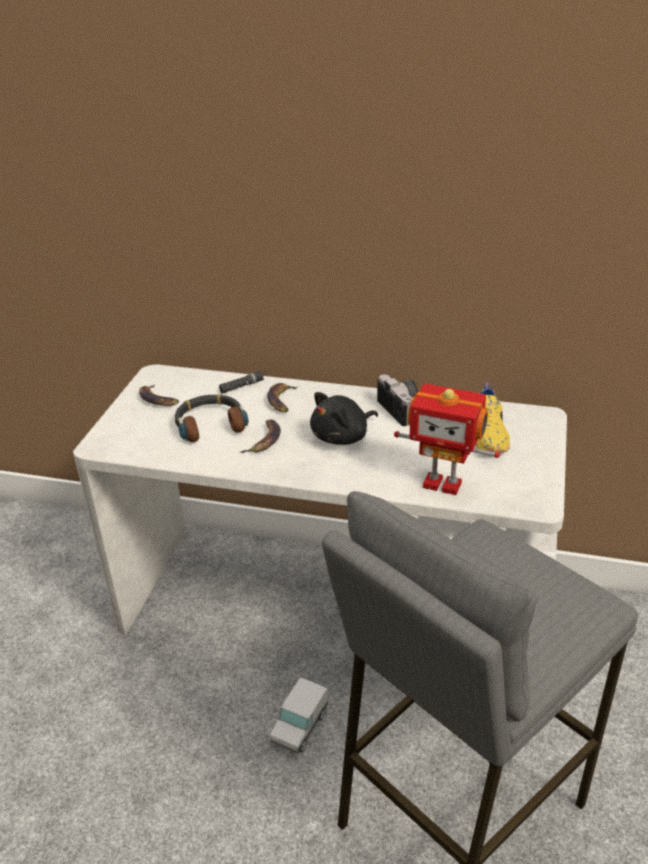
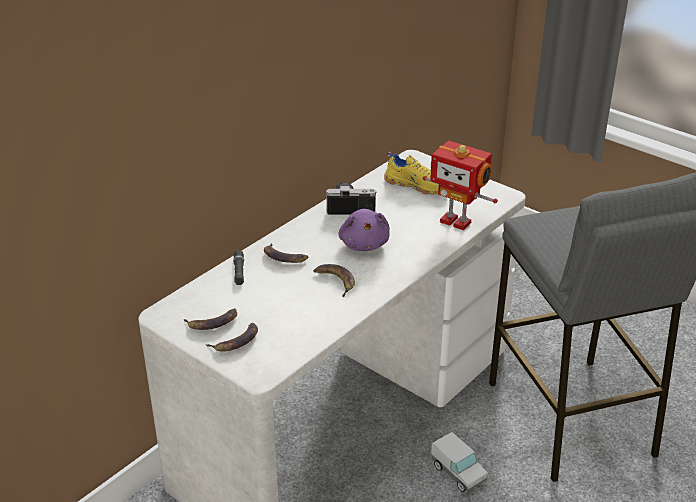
camera: 65 degrees left, 0 degrees up
headphones [175,394,249,442] -> none
black plush toy [310,392,378,445] -> purple plush toy [338,209,390,251]
toy robot [394,383,500,495] -> toy robot turned 75 degrees clockwise [423,141,498,230]
none -> banana [205,322,258,351]

